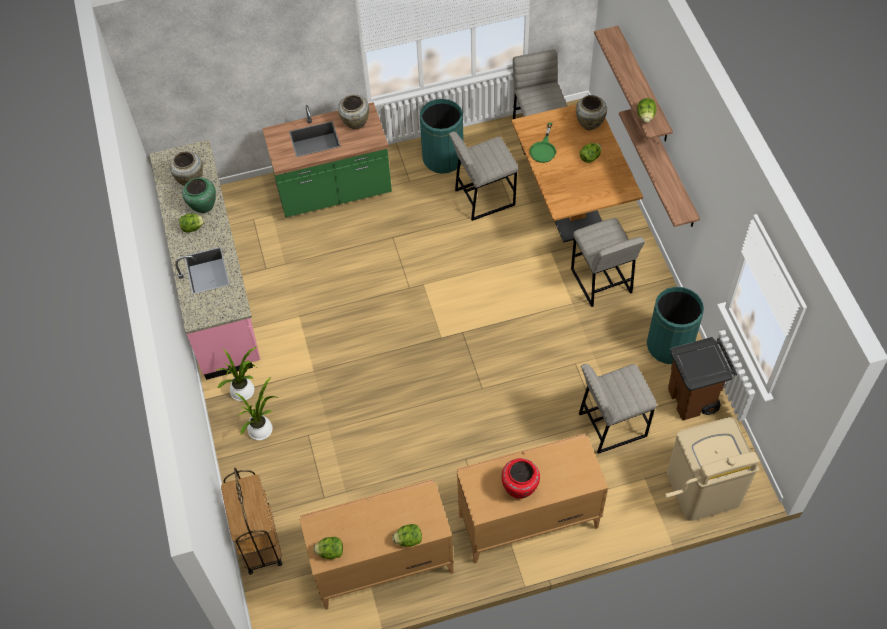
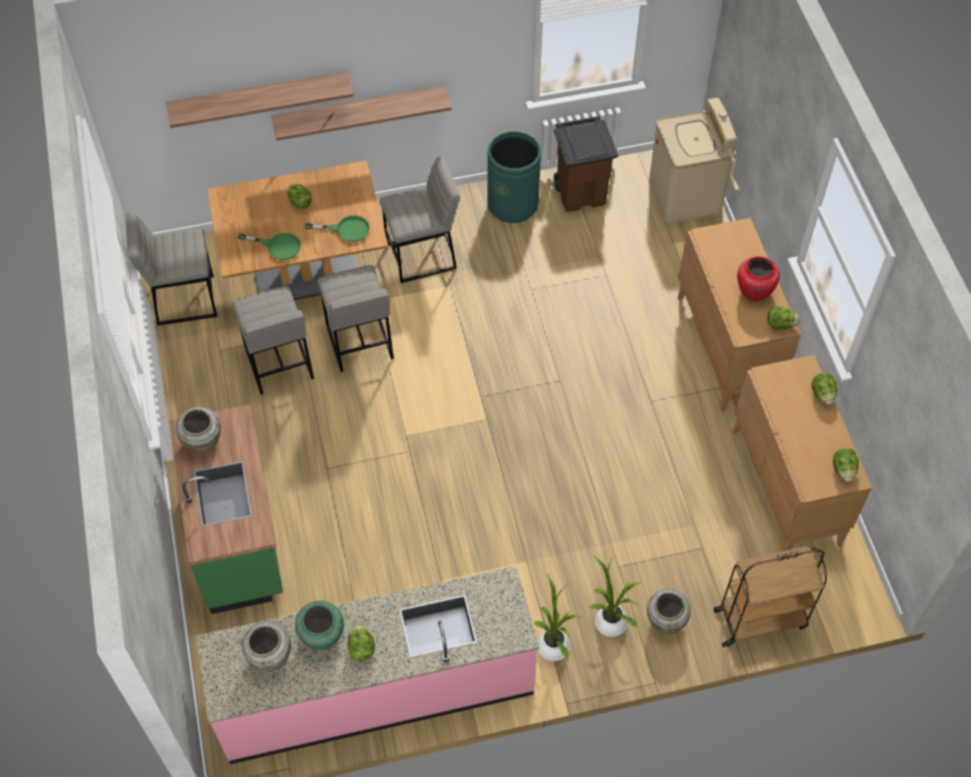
camera: 90 degrees left, 0 degrees up
green trash can [420,99,464,174] -> none
beige vase [576,95,607,130] -> beige vase moved to [647,589,691,634]
grey chair [579,364,657,454] -> grey chair moved to [318,265,394,372]
lettuce [637,98,657,123] -> lettuce moved to [768,306,800,330]
none -> green frying pan [304,215,370,242]

